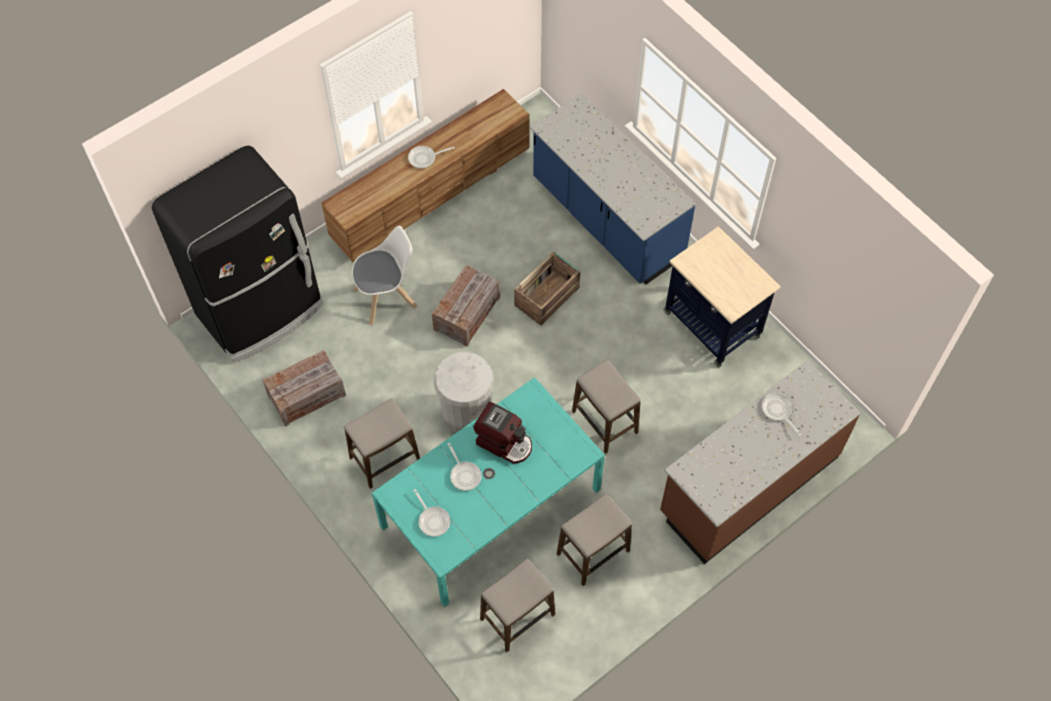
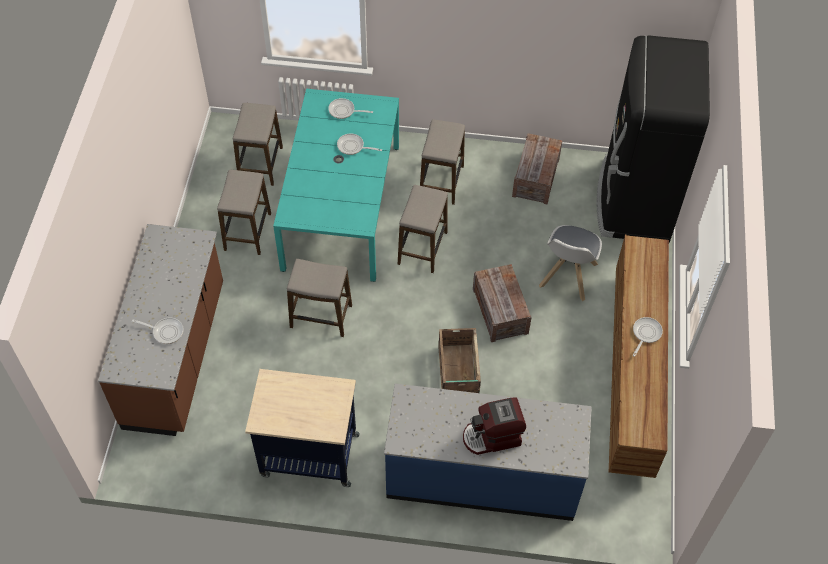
camera: 135 degrees right, 5 degrees down
white trash can [434,352,494,432] -> stool [398,185,448,273]
coffee machine [473,402,532,464] -> coffee machine moved to [463,397,526,455]

